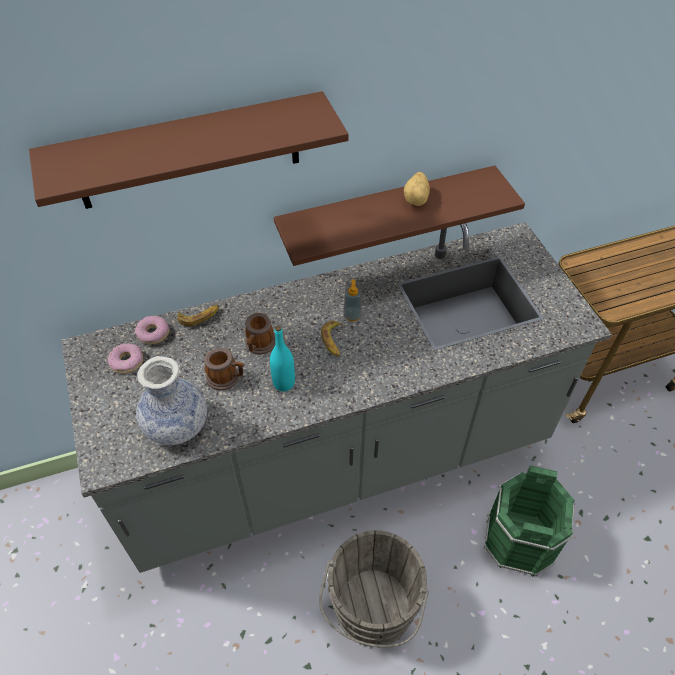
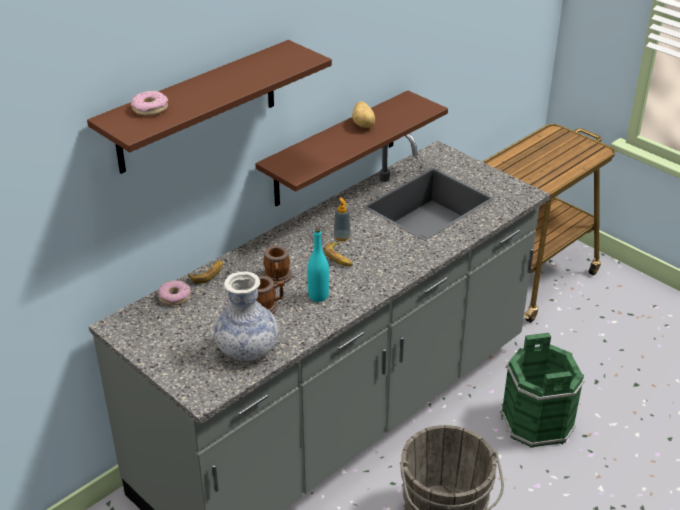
camera: 25 degrees left, 15 degrees down
donut [108,343,143,374] -> donut moved to [131,91,168,116]

